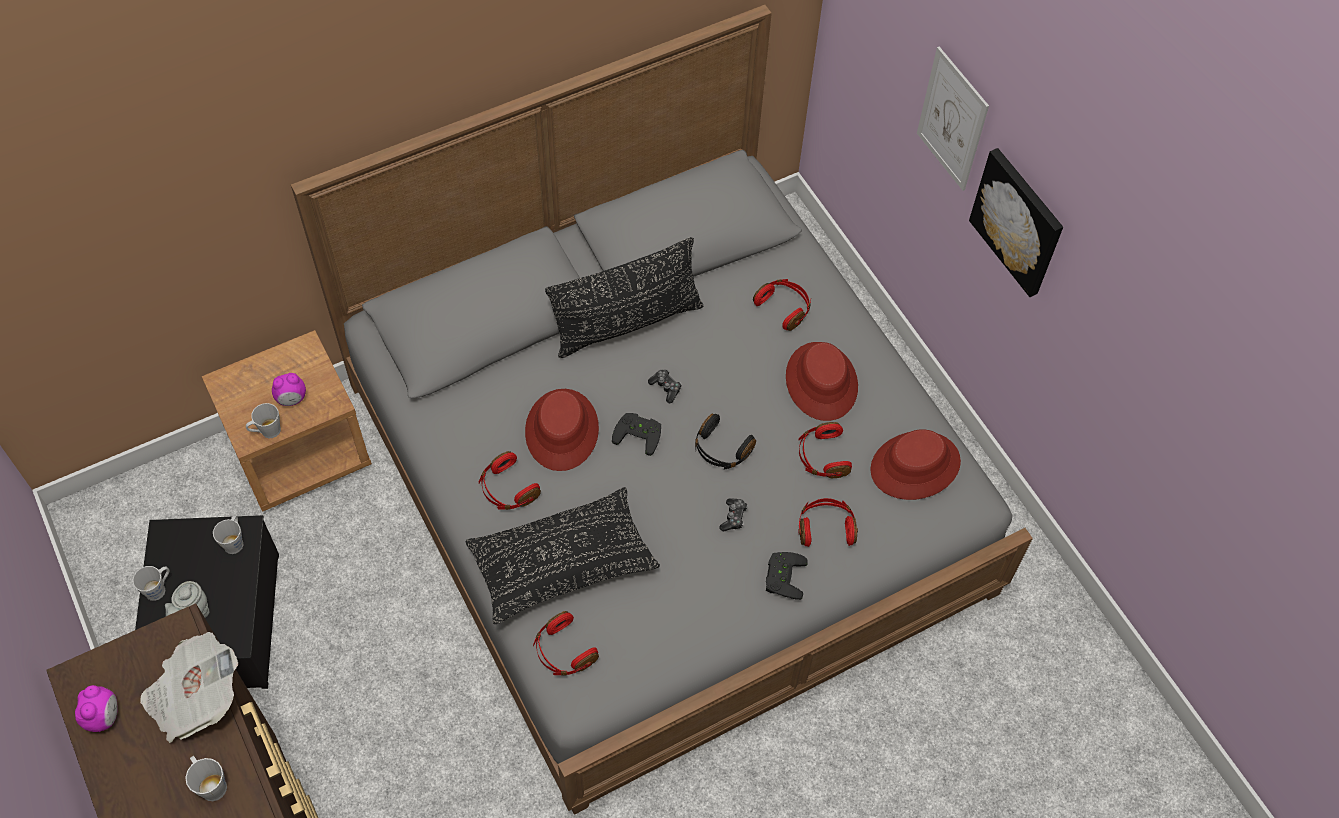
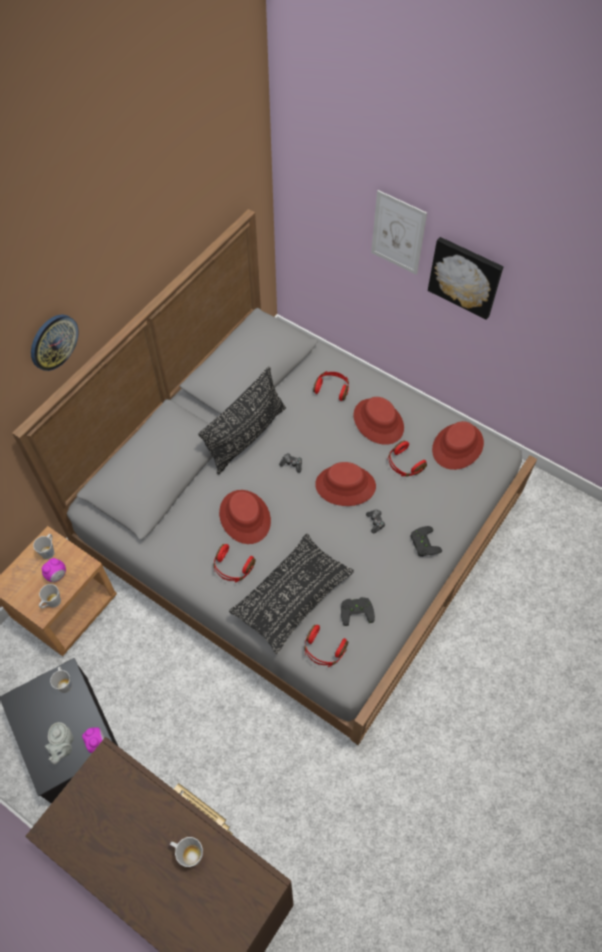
camera: 25 degrees left, 0 degrees up
alarm clock [75,685,118,732] -> alarm clock moved to [82,727,105,753]
grey mug [133,566,170,601] -> grey mug moved to [33,534,55,559]
newspaper [140,632,238,743] -> none
black game controller [612,413,661,456] -> black game controller moved to [341,597,375,626]
black headphones [695,413,756,470] -> red hat [315,462,376,506]
red headphones [799,498,858,547] -> none
none -> wall clock [31,314,78,371]

